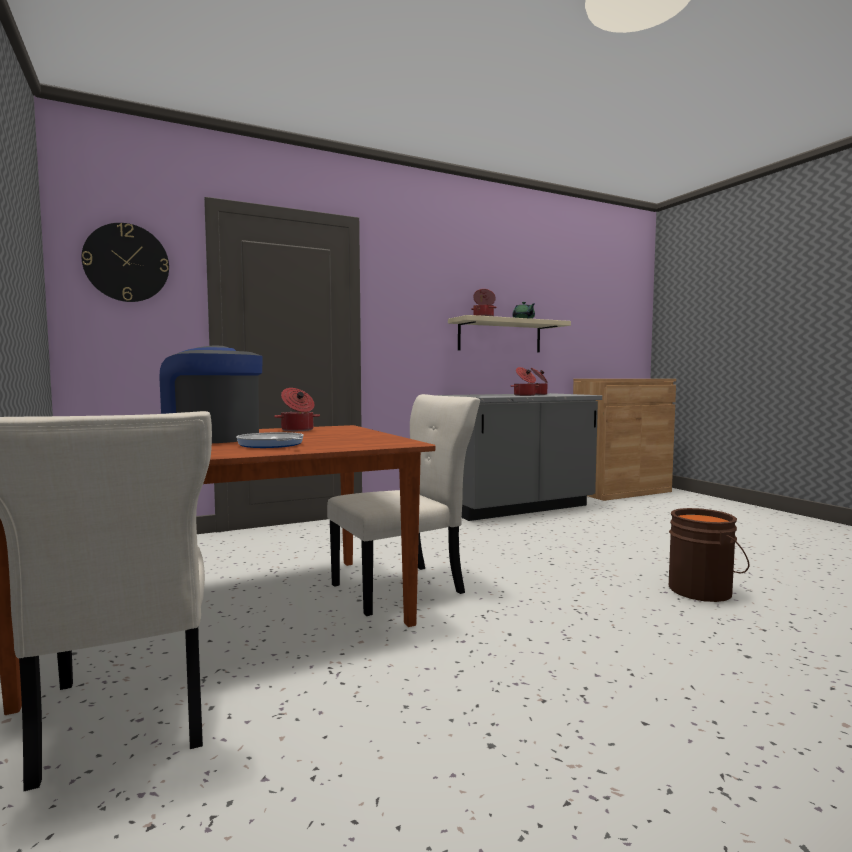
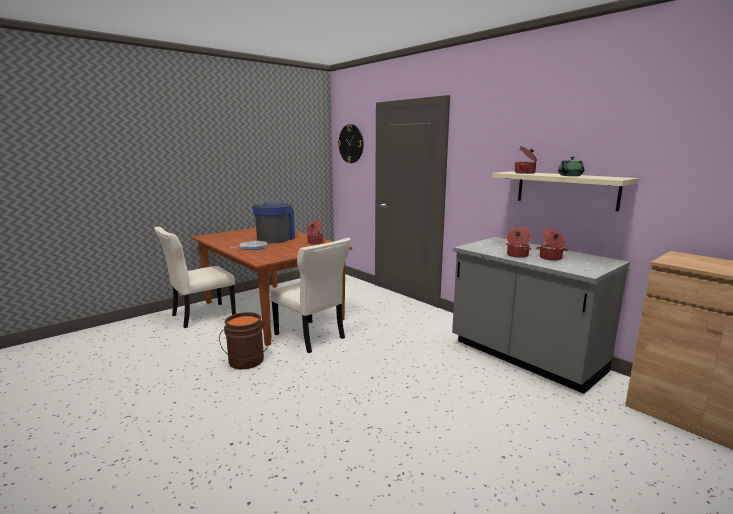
camera: 75 degrees right, 10 degrees up
brown bucket [669,508,750,602] -> brown bucket moved to [219,312,271,369]

